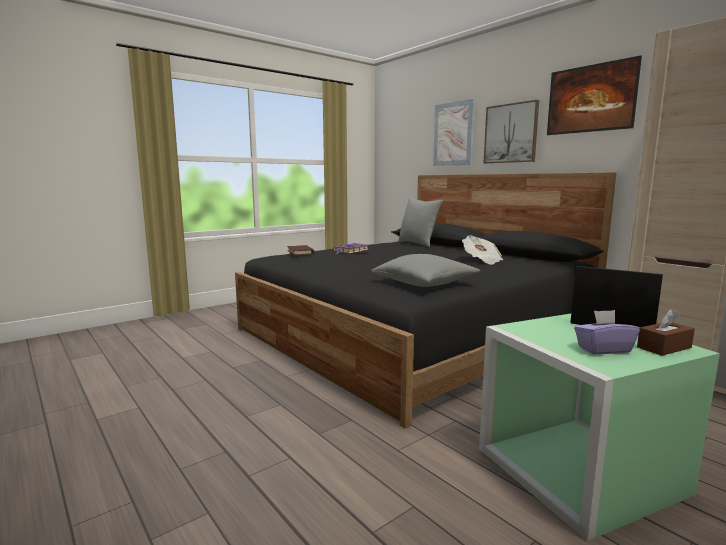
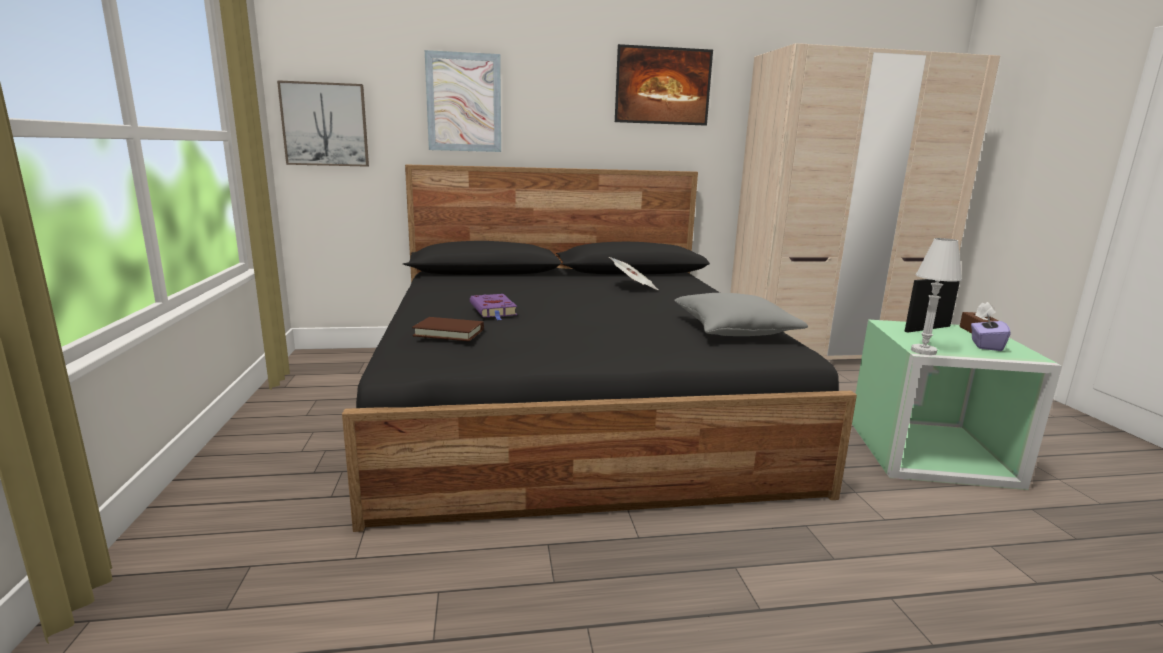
camera: 60 degrees left, 5 degrees up
grey pillow [398,198,443,247] -> none
picture [484,100,539,163] -> picture moved to [277,80,369,167]
none -> white table lamp [911,238,962,355]

